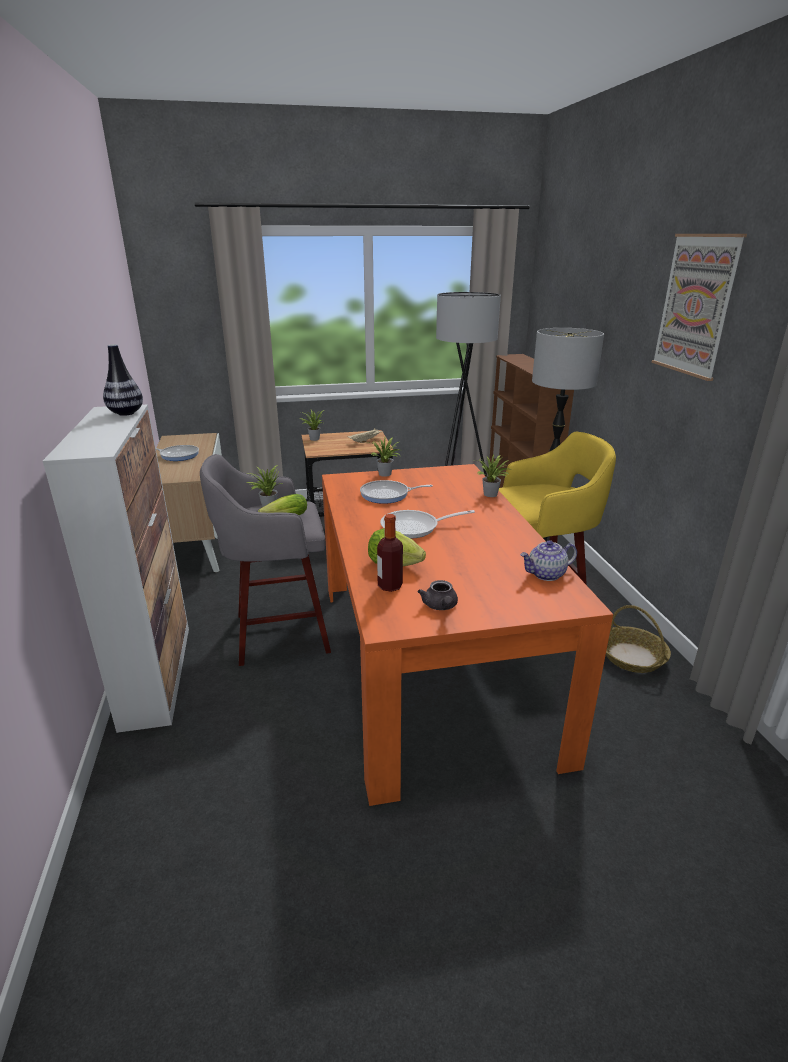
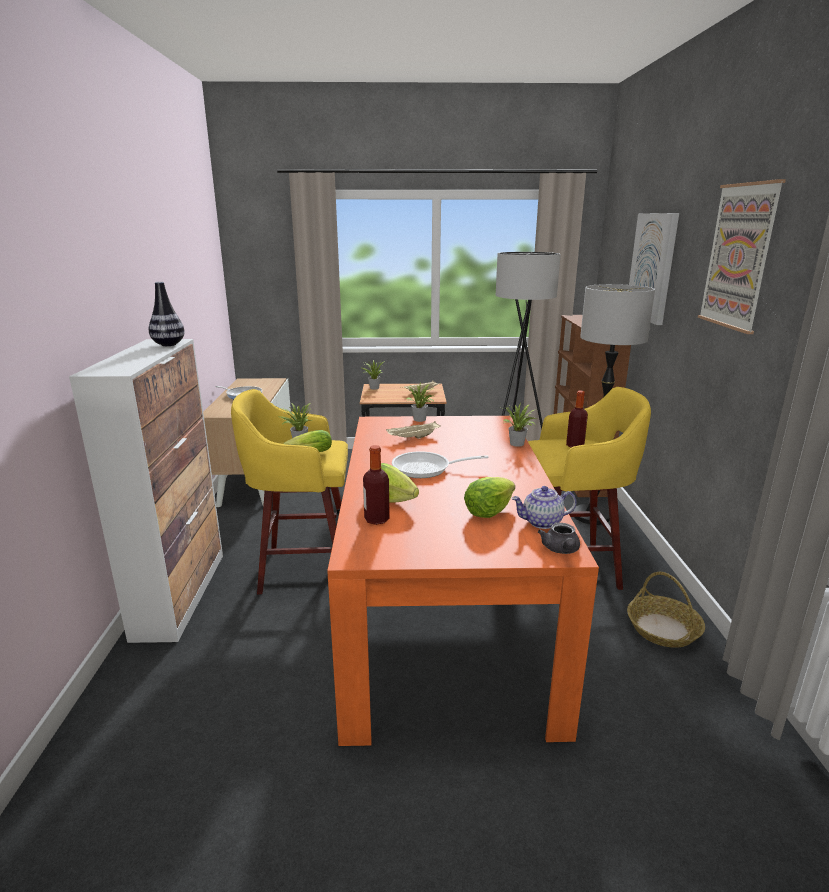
camera: 10 degrees right, 5 degrees down
grey stool [200,454,331,666] -> yellow stool [231,389,348,594]
frying pan [360,480,433,504] -> beige tray [386,421,440,439]
grey teapot [418,580,458,610] -> grey teapot moved to [538,523,580,554]
none -> lettuce [464,477,515,518]
none -> bottle [566,391,588,448]
none -> picture [629,213,679,325]

